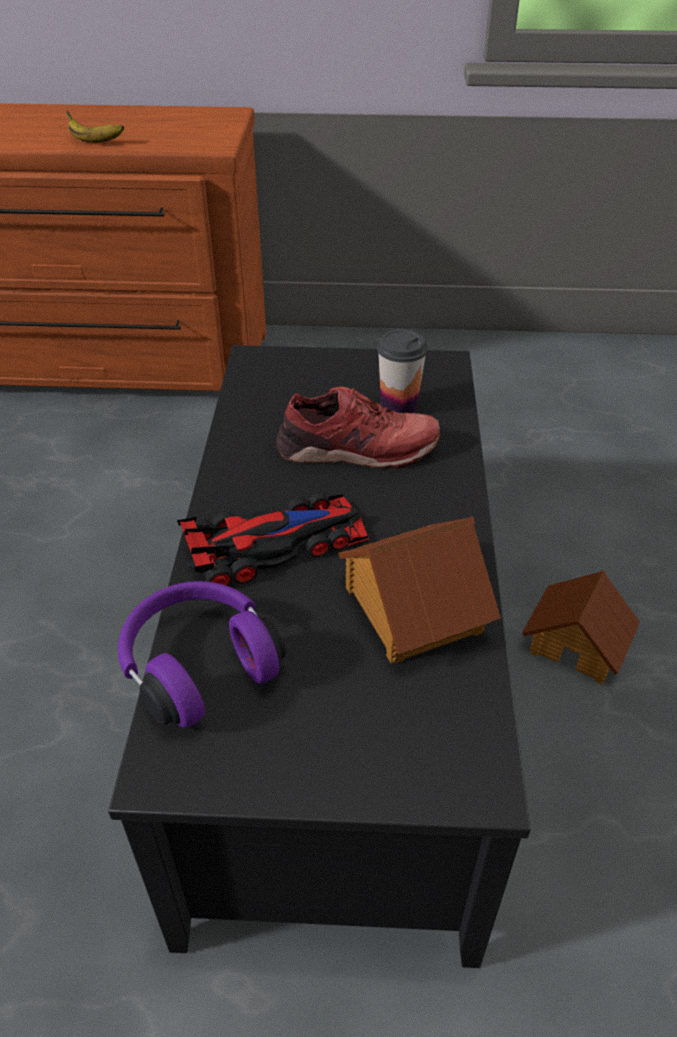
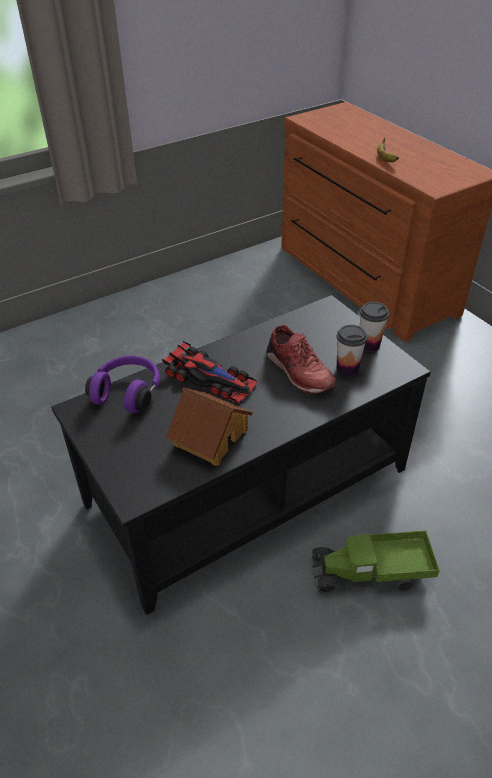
camera: 55 degrees right, 0 degrees up
toy house [522,570,640,684] -> toy truck [310,530,440,593]
none -> cup [360,302,389,352]

